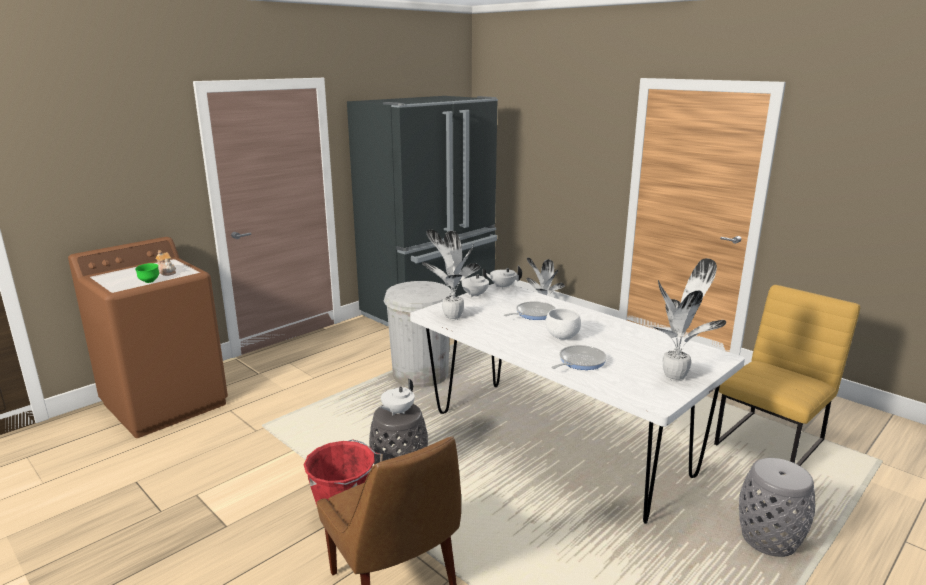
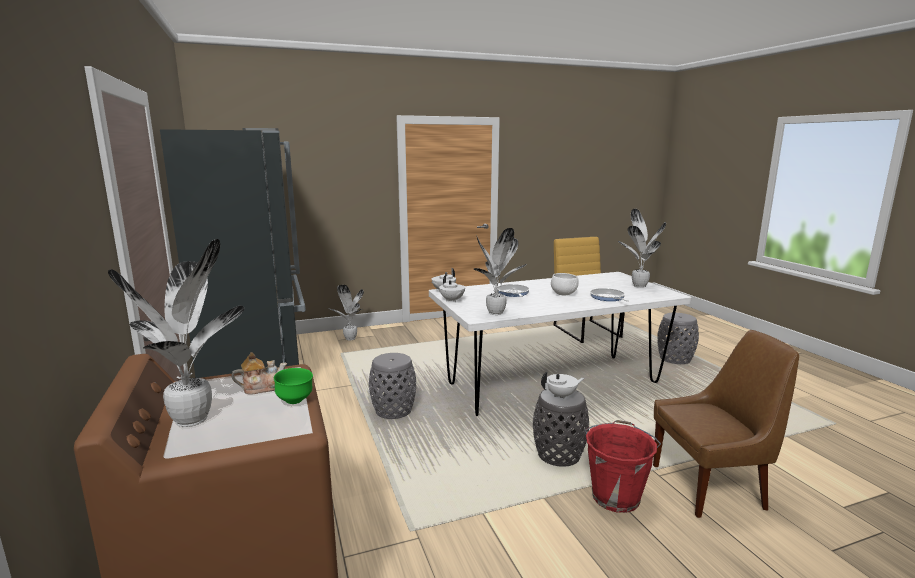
camera: 65 degrees left, 5 degrees down
white teapot [380,379,415,416] -> white teapot turned 75 degrees counterclockwise [541,372,584,400]
white trash can [383,281,452,387] -> grey stool [369,353,416,419]
none -> potted plant [108,239,245,427]

